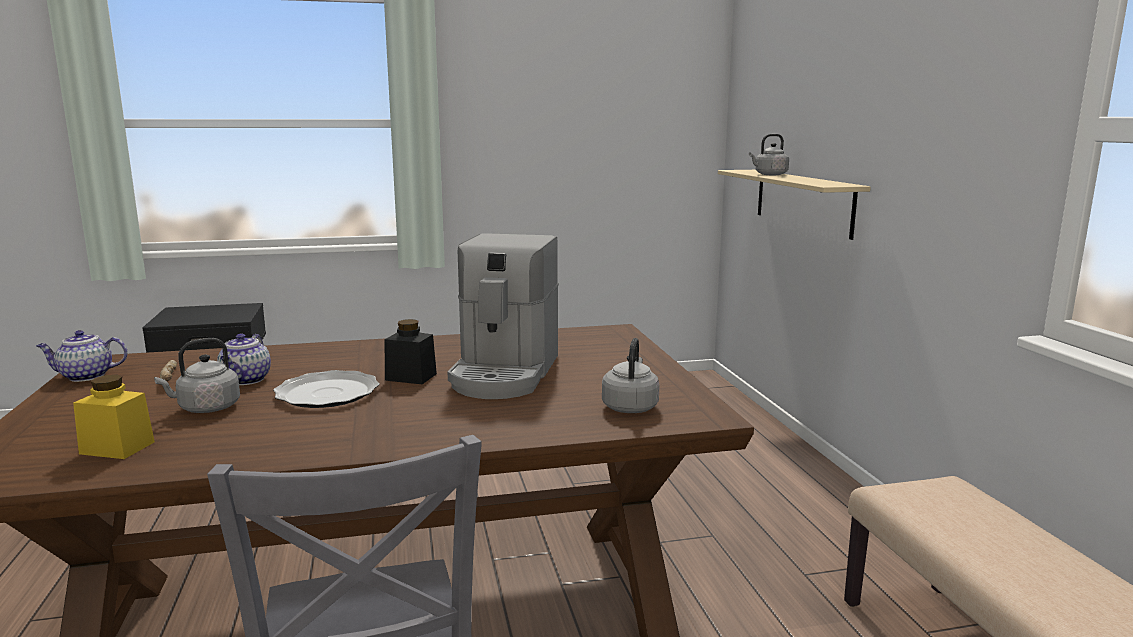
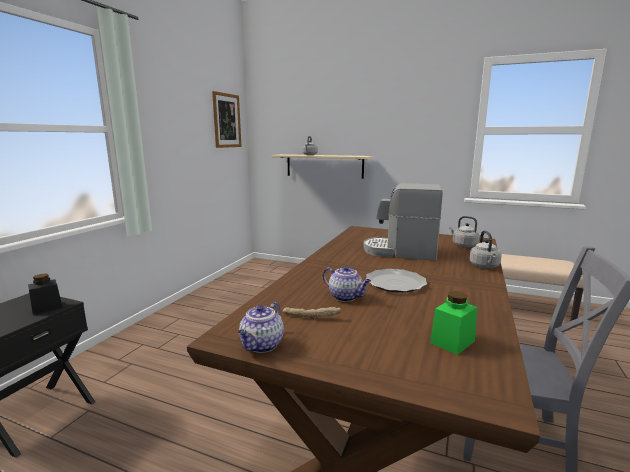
camera: 55 degrees left, 0 degrees up
yellow jar [73,375,155,459] -> green jar [430,291,477,355]
grey kettle [154,338,240,413] -> grey kettle moved to [469,231,502,268]
black jar [385,319,437,384] -> black jar moved to [28,274,63,315]
coffee machine [447,233,559,399] -> coffee machine turned 150 degrees clockwise [364,183,443,261]
none -> picture [212,91,242,148]

